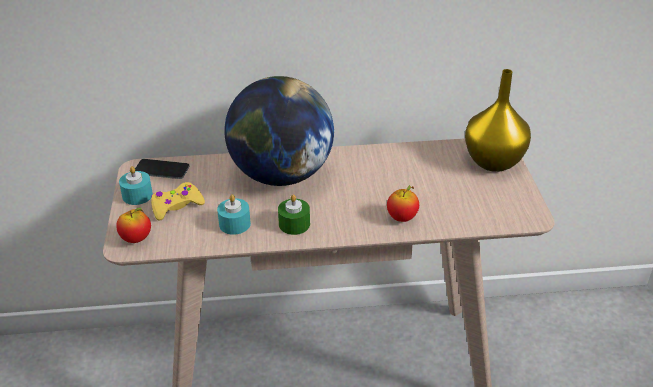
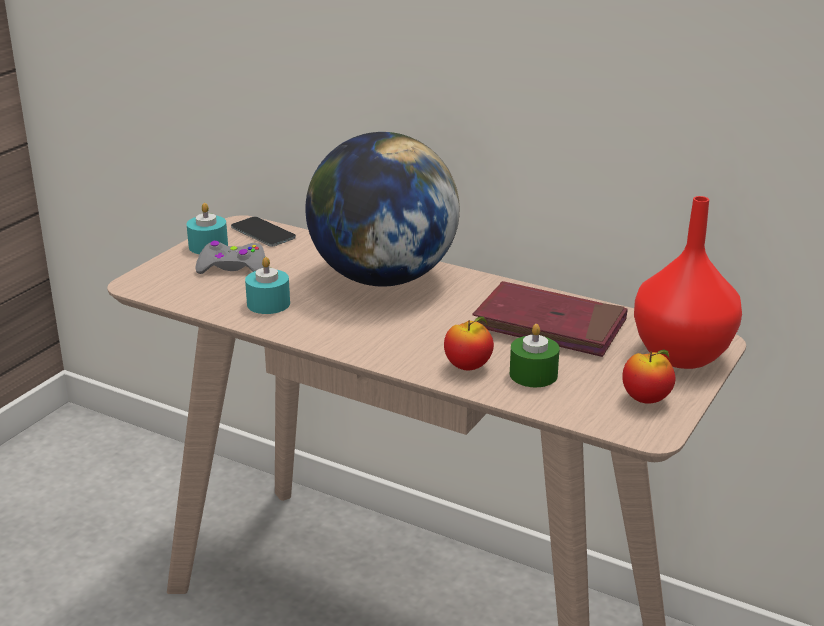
camera: 35 degrees right, 10 degrees down
apple [116,207,151,243] -> apple moved to [622,350,675,404]
yellow game controller [151,182,205,221] -> grey game controller [196,241,265,274]
green candle [278,194,310,235] -> green candle moved to [510,324,559,387]
yellow vase [465,69,531,172] -> red vase [634,196,742,369]
none -> red book [472,281,628,357]

